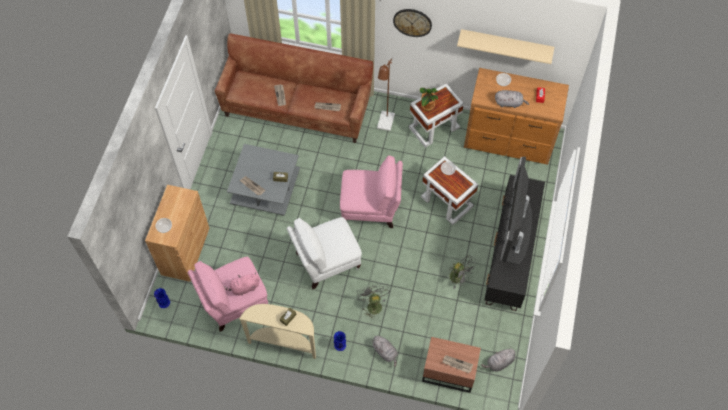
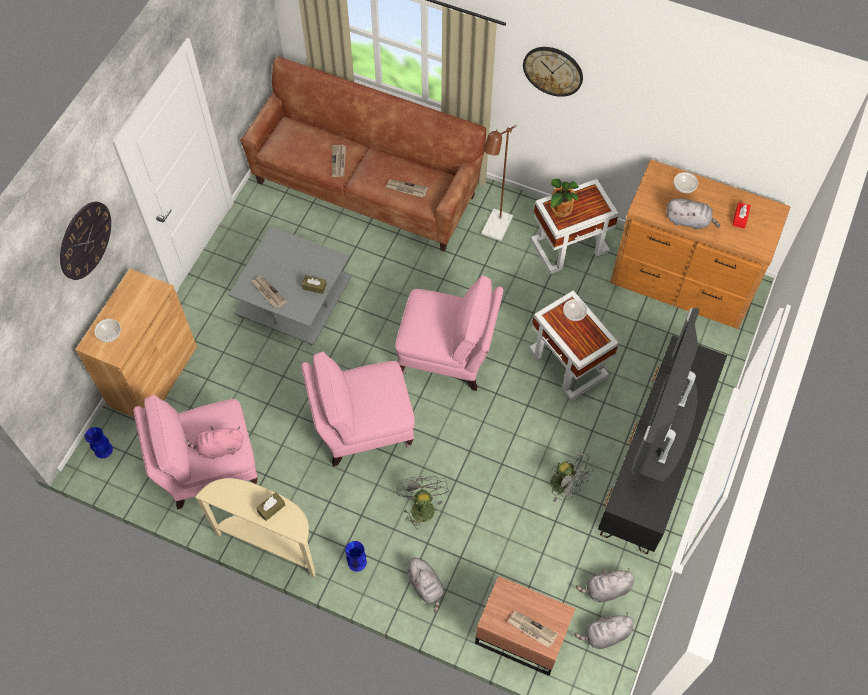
camera: 10 degrees right, 0 degrees up
white armchair [287,217,362,289] -> pink armchair [301,351,415,467]
beige shelf [457,29,554,64] -> none
none -> wall clock [60,202,111,280]
none -> grey plush toy [576,568,635,602]

